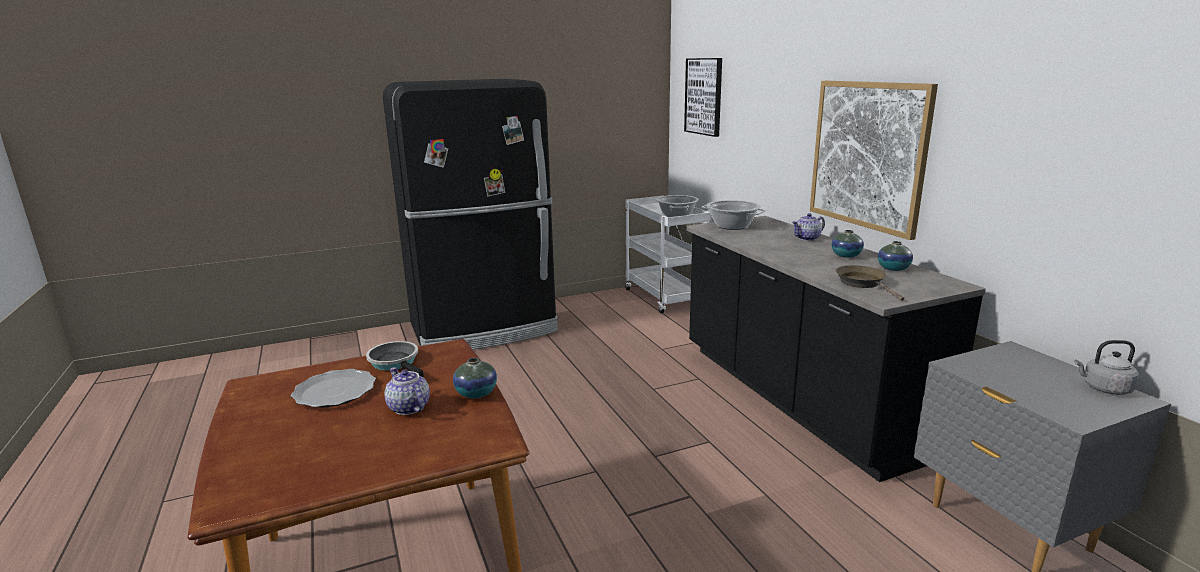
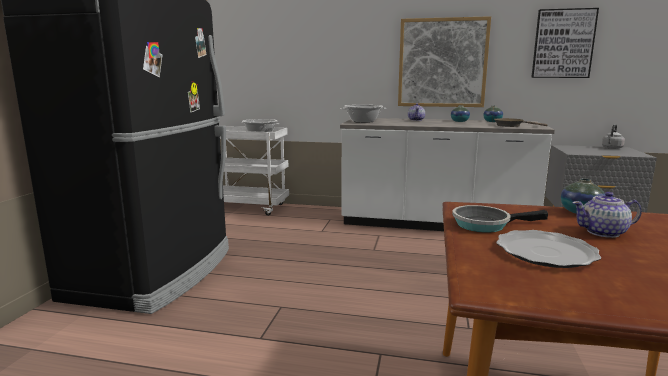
camera: 55 degrees left, 5 degrees down
picture [684,58,722,137] -> picture moved to [531,8,599,78]
black counter [687,216,986,482] -> white counter [340,118,555,231]

